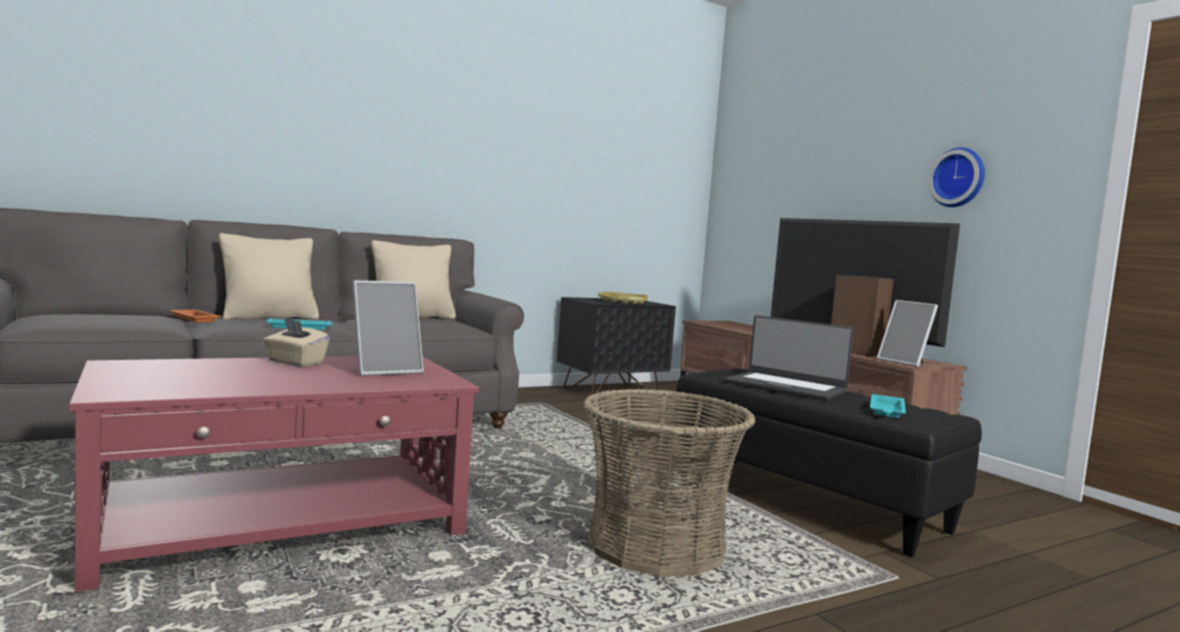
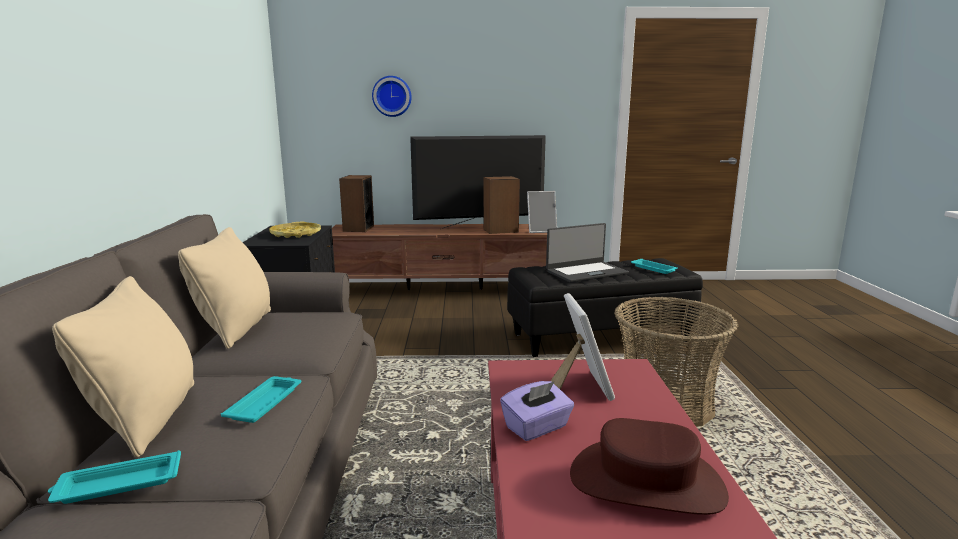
camera: 60 degrees left, 10 degrees up
orange tray [170,310,221,323] -> turquoise tray [48,450,181,504]
beige tissue box [263,318,330,367] -> purple tissue box [500,381,574,441]
wall clock [928,147,985,207] -> wall clock moved to [372,76,412,117]
none -> speaker [339,175,374,232]
none -> brown hat [570,418,729,515]

